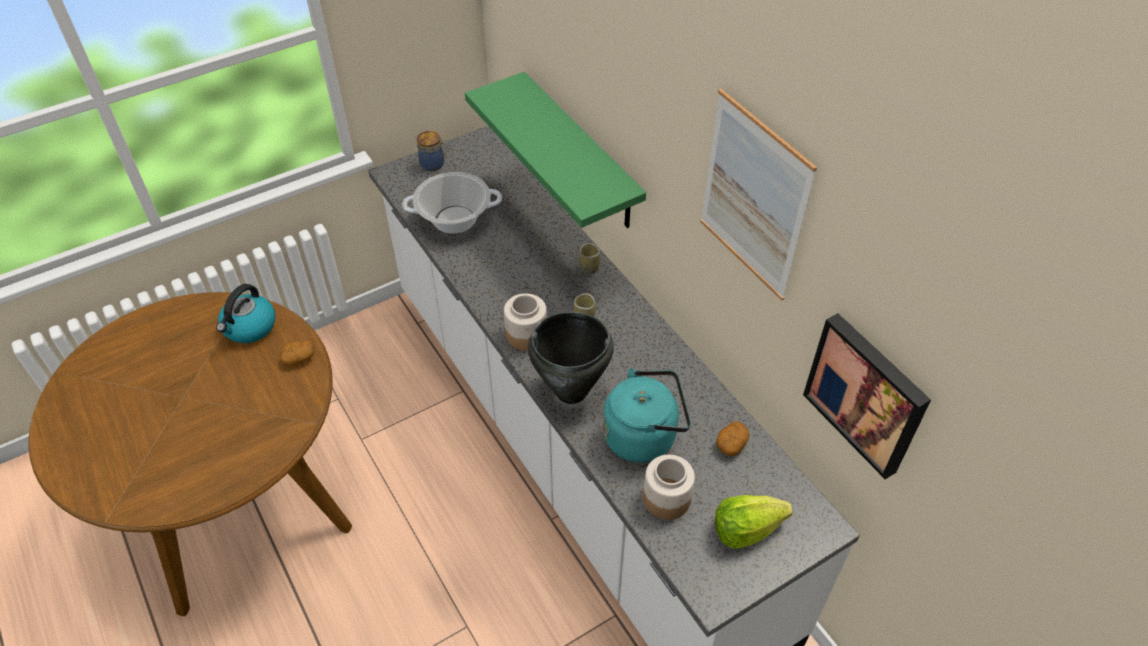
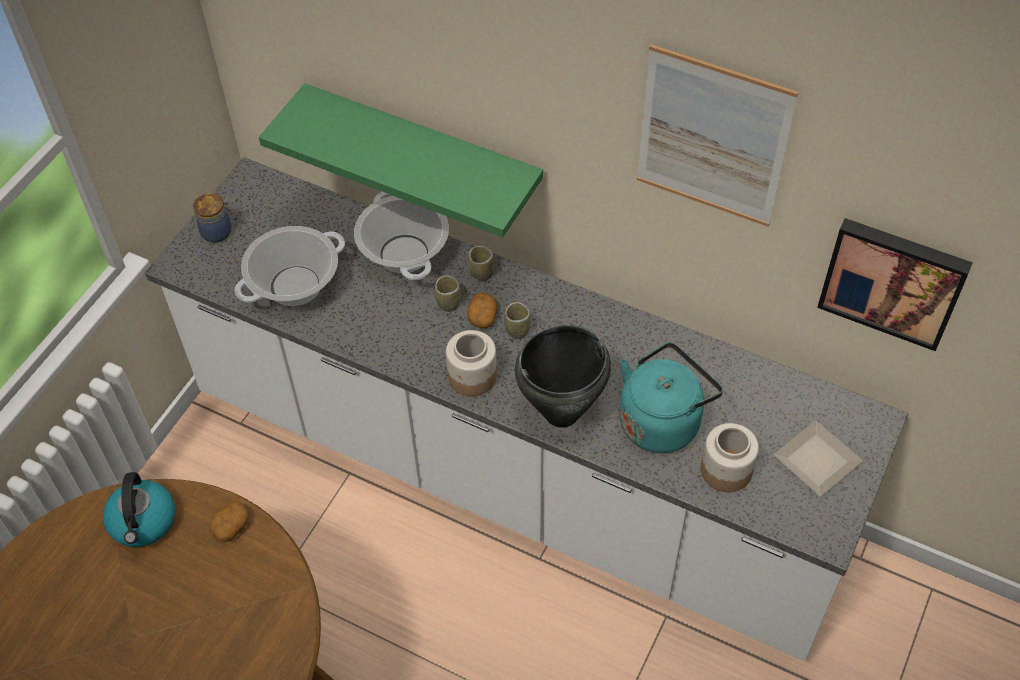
camera: 30 degrees left, 5 degrees up
lettuce [715,495,793,548] -> plate [774,421,863,496]
potato [716,422,750,456] -> potato moved to [467,293,497,328]
none -> cooking pot [354,192,449,280]
none -> cup [435,275,461,312]

